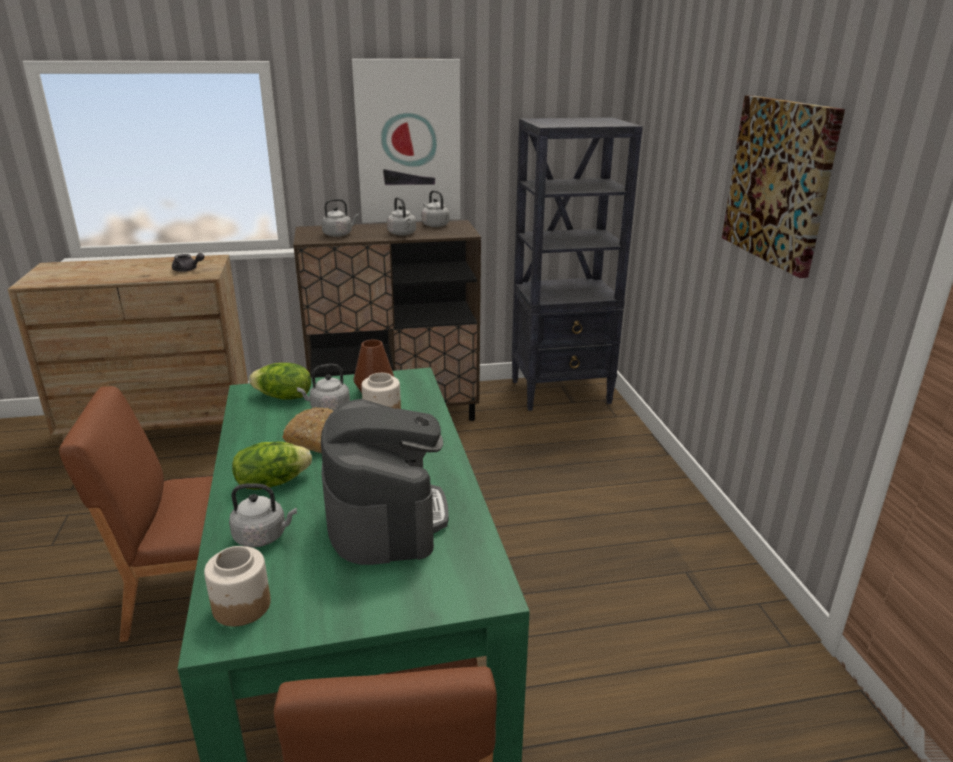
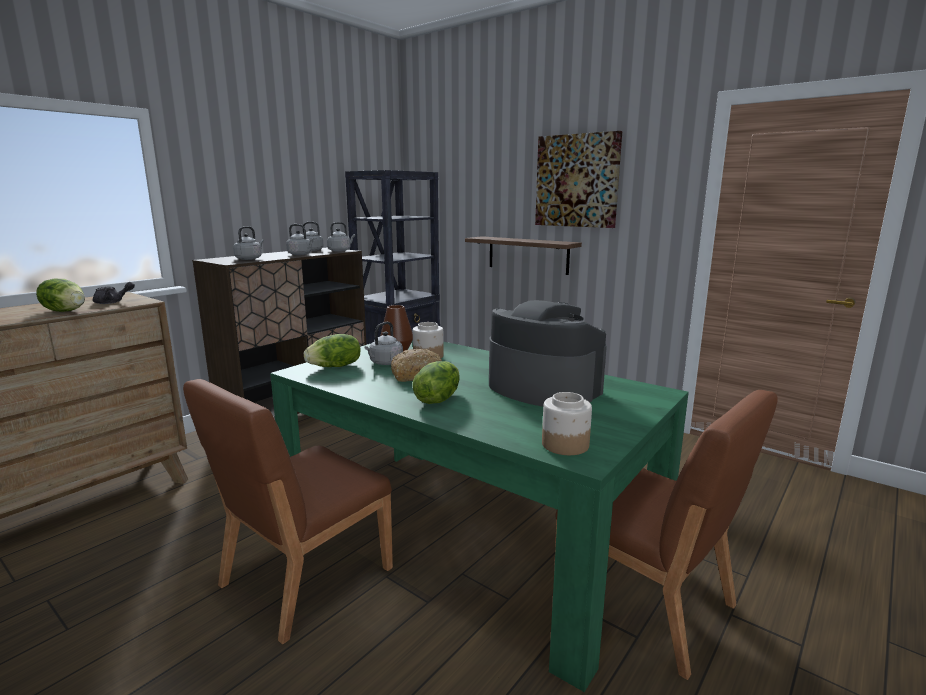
camera: 40 degrees left, 10 degrees down
grey kettle [229,483,297,547] -> grey kettle moved to [327,222,355,252]
picture [352,59,461,223] -> none
none -> lettuce [36,278,85,312]
none -> shelf [465,236,582,275]

